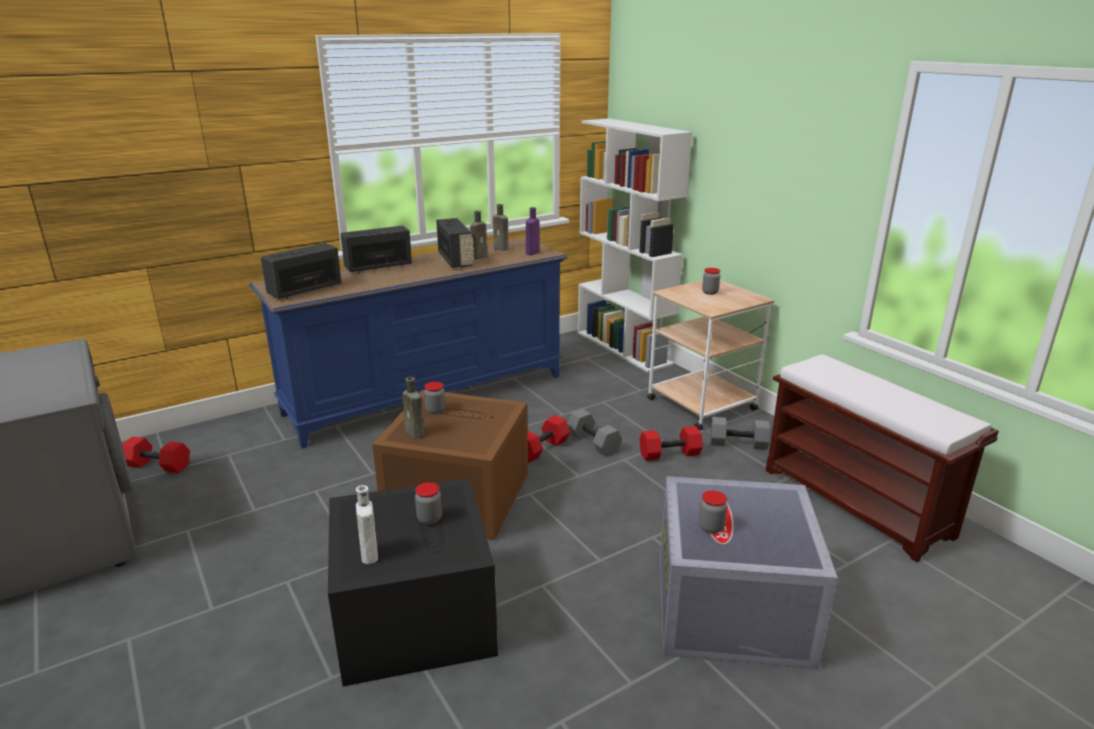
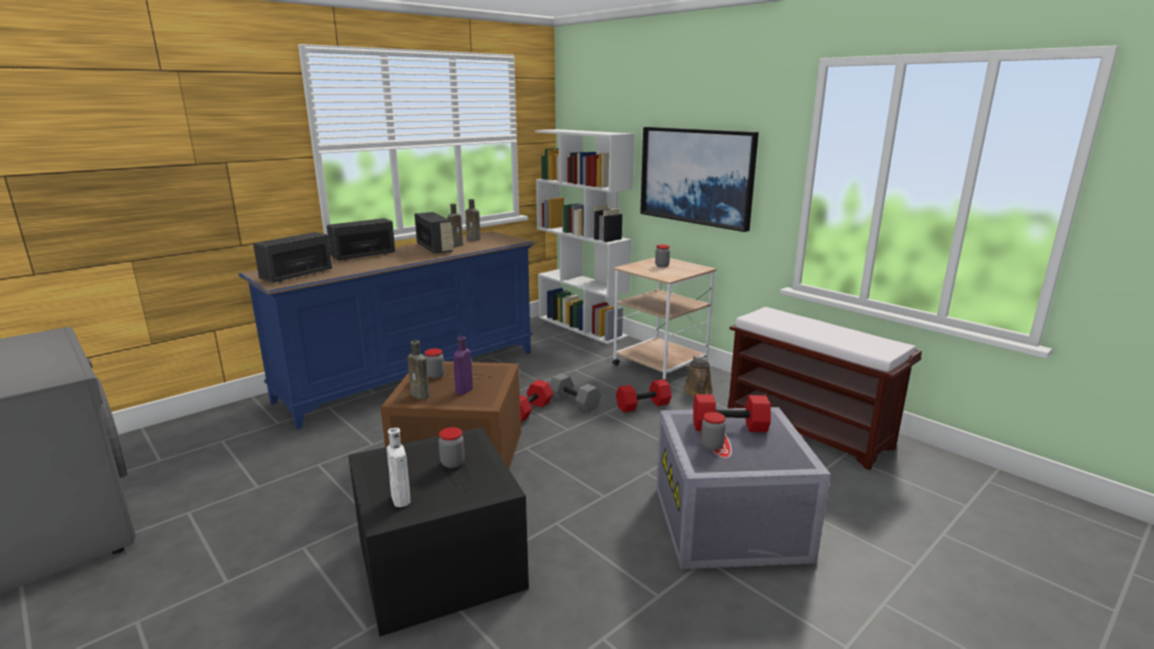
camera: 10 degrees left, 5 degrees down
red dumbbell [122,437,190,473] -> red dumbbell moved to [693,394,771,432]
purple bottle [526,207,540,255] -> purple bottle moved to [453,336,473,395]
grey dumbbell [710,417,770,450] -> brown watering can [683,356,714,397]
none -> picture [640,127,759,232]

